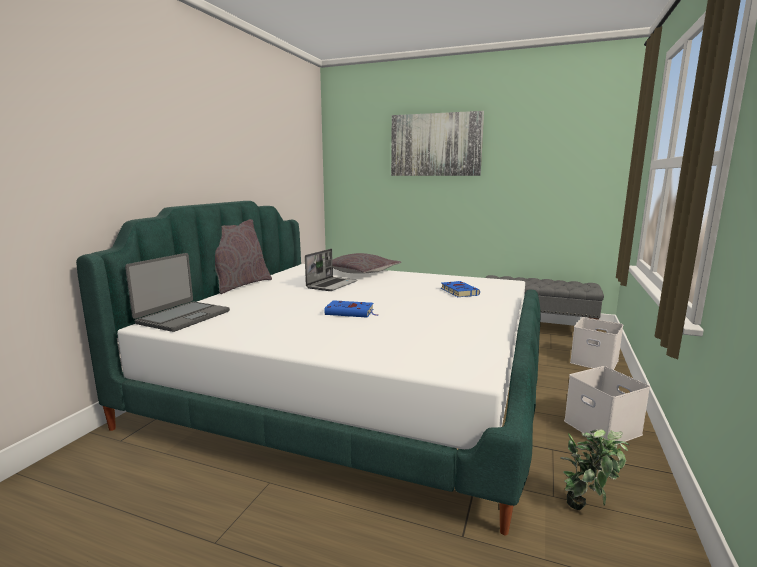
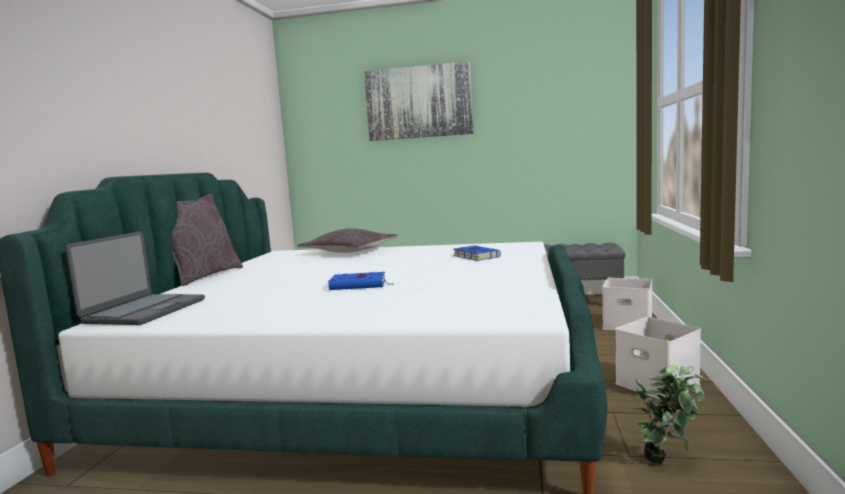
camera: 10 degrees left, 5 degrees down
laptop [305,249,358,291] -> none

